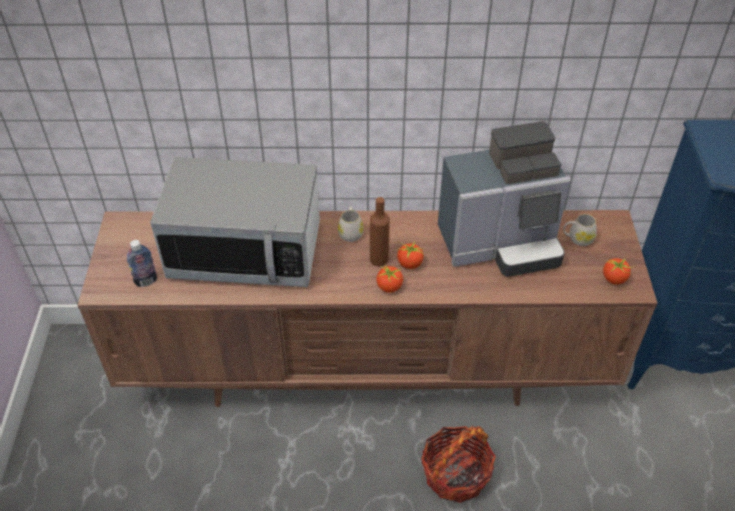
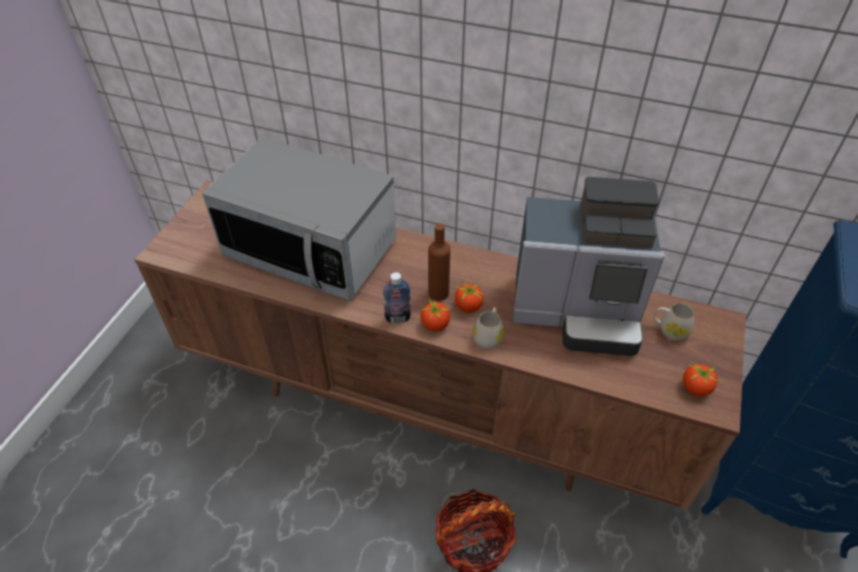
camera: 20 degrees right, 0 degrees up
bottle [127,240,157,287] -> bottle moved to [383,272,411,324]
white mug [338,207,364,242] -> white mug moved to [473,307,504,349]

